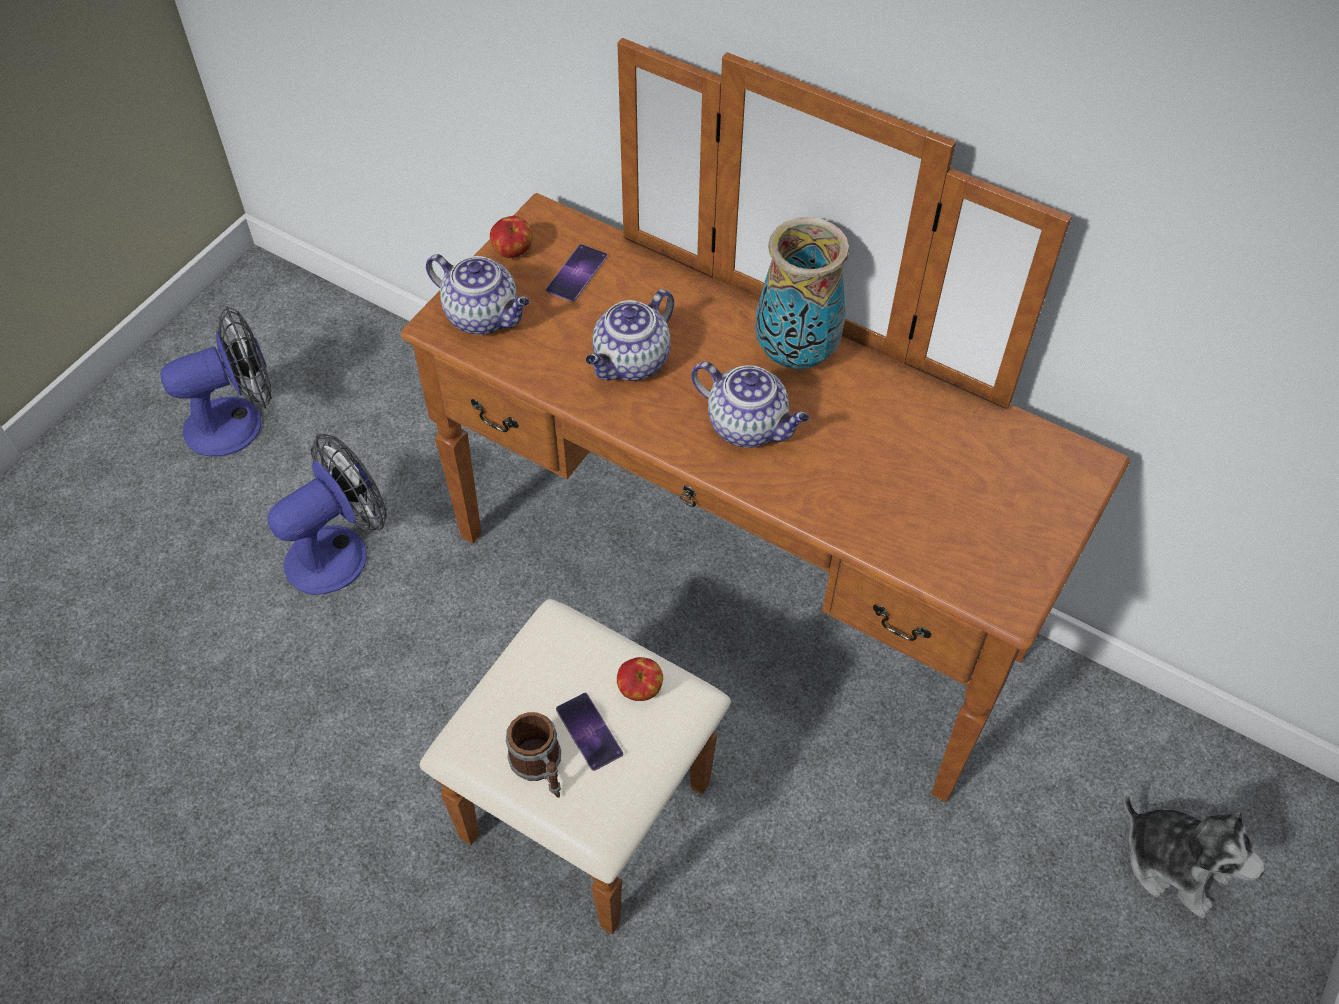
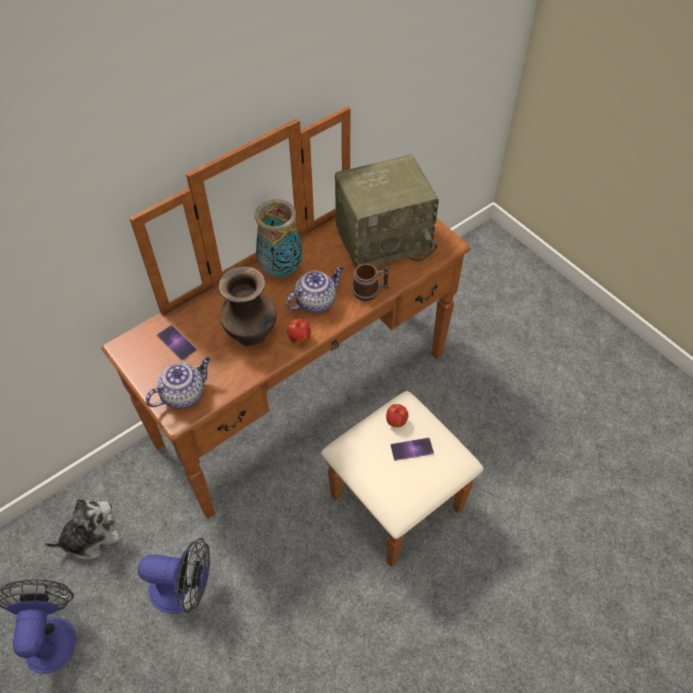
camera: 70 degrees left, 0 degrees up
fan [267,434,387,595] -> fan turned 120 degrees clockwise [138,538,210,614]
apple [490,216,533,258] -> apple moved to [287,319,311,344]
mug [506,712,561,798] -> mug moved to [352,264,389,301]
teapot [586,289,674,381] -> brown vase [219,266,277,346]
plush toy [1124,795,1265,919] -> plush toy moved to [45,499,121,560]
none -> radio [335,154,439,269]

